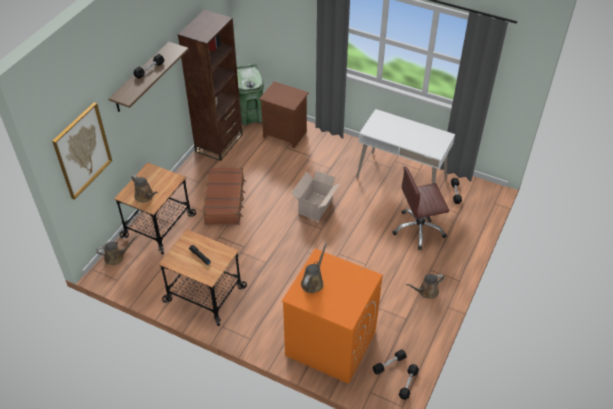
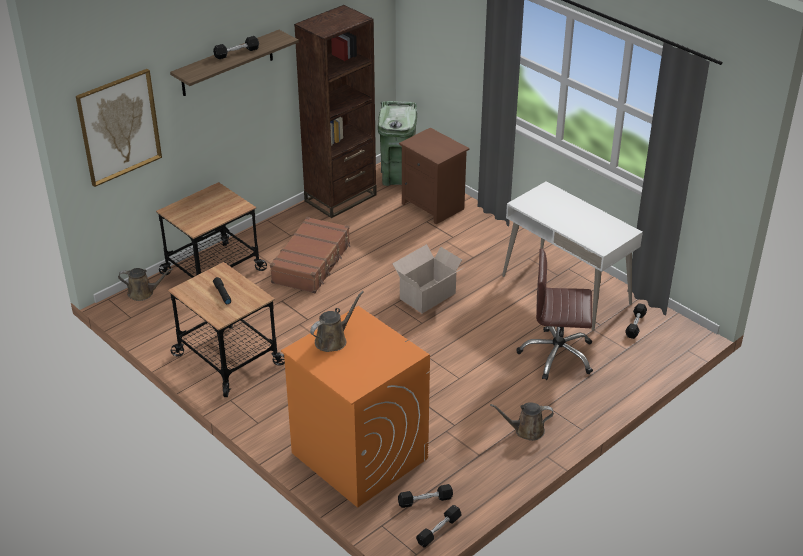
camera: 20 degrees right, 10 degrees down
brown watering can [131,175,158,202] -> none

